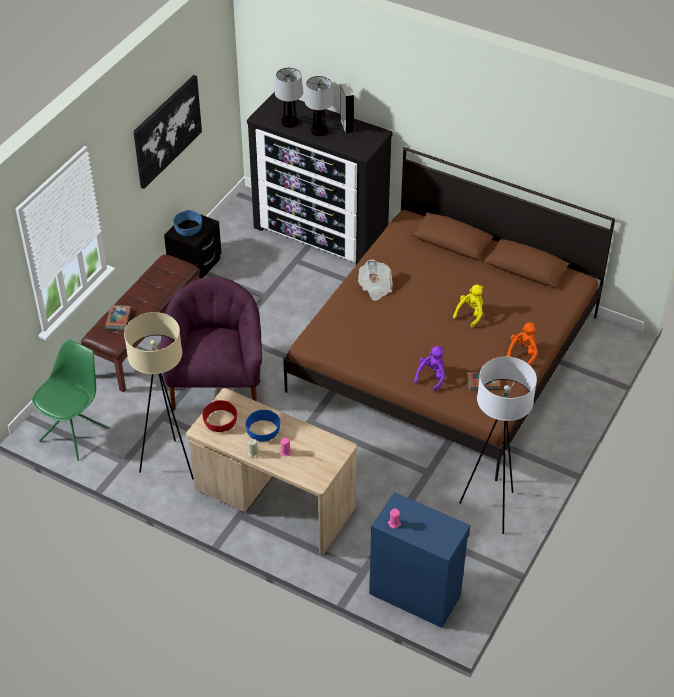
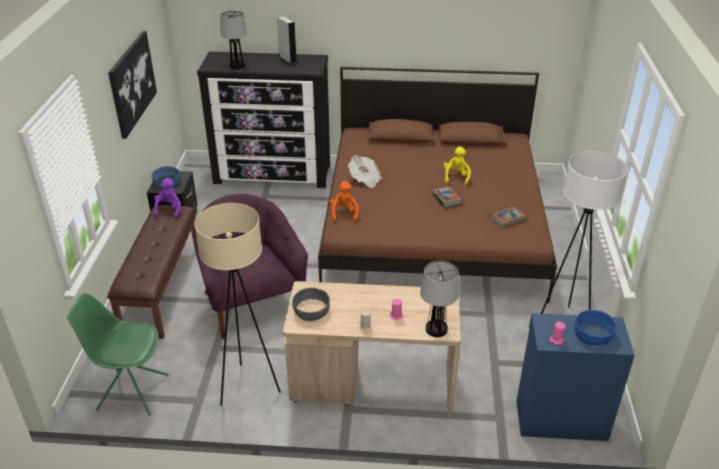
camera: 25 degrees left, 10 degrees down
green chair [32,339,109,461] -> green chair turned 90 degrees counterclockwise [67,293,168,416]
book [105,305,131,330] -> book moved to [432,186,462,207]
red bowl [202,400,237,432] -> grey bowl [292,288,330,321]
blue bowl [245,410,280,441] -> blue bowl moved to [574,310,617,346]
table lamp [305,76,334,136] -> table lamp moved to [420,261,459,337]
purple plush toy [414,346,445,391] -> purple plush toy moved to [154,178,181,219]
orange plush toy [506,322,538,365] -> orange plush toy moved to [329,181,359,223]

